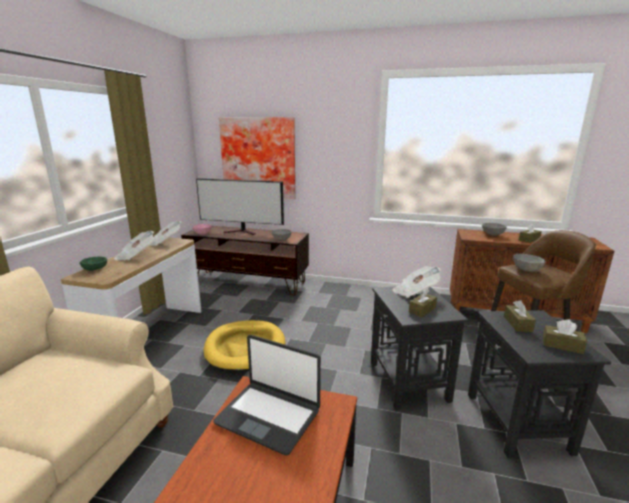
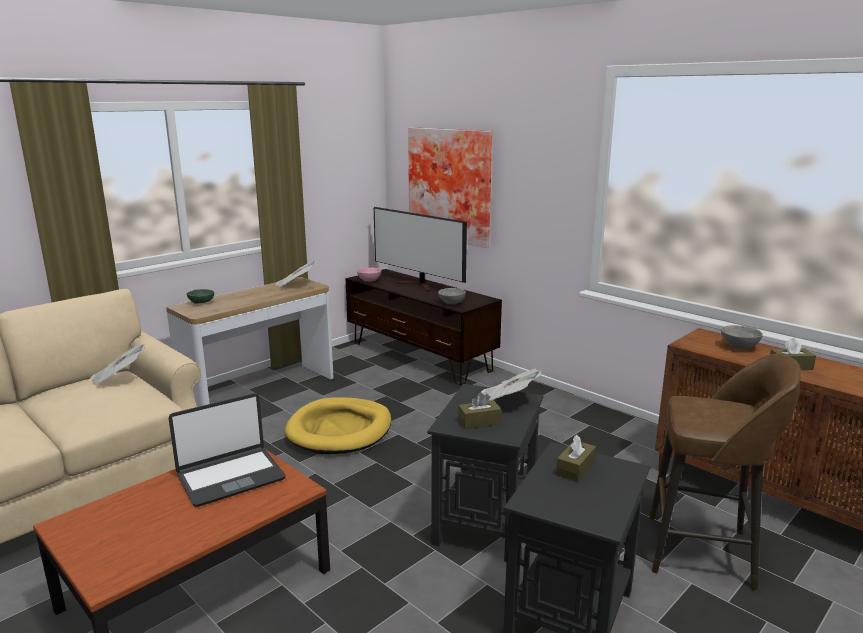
camera: 30 degrees right, 0 degrees up
newspaper [114,231,154,261] -> newspaper moved to [90,344,145,385]
laptop [213,335,321,455] -> laptop turned 90 degrees counterclockwise [169,393,285,507]
grey bowl [513,254,546,272] -> none
brown tissue box [543,319,587,354] -> none

